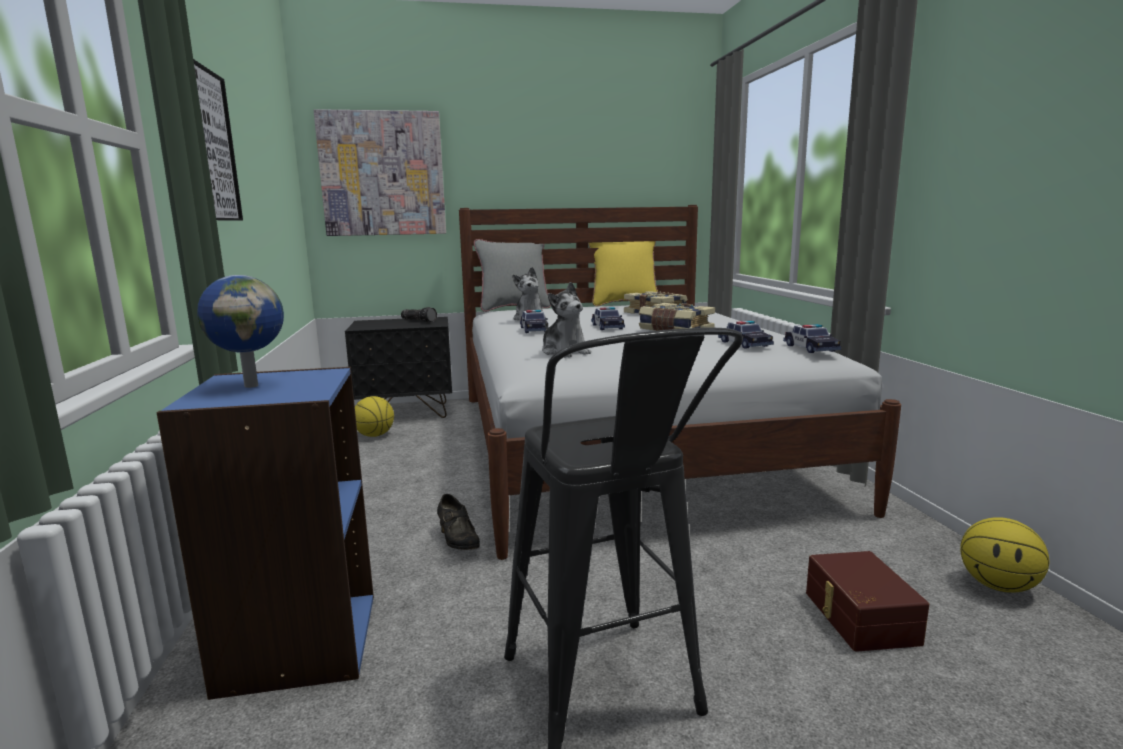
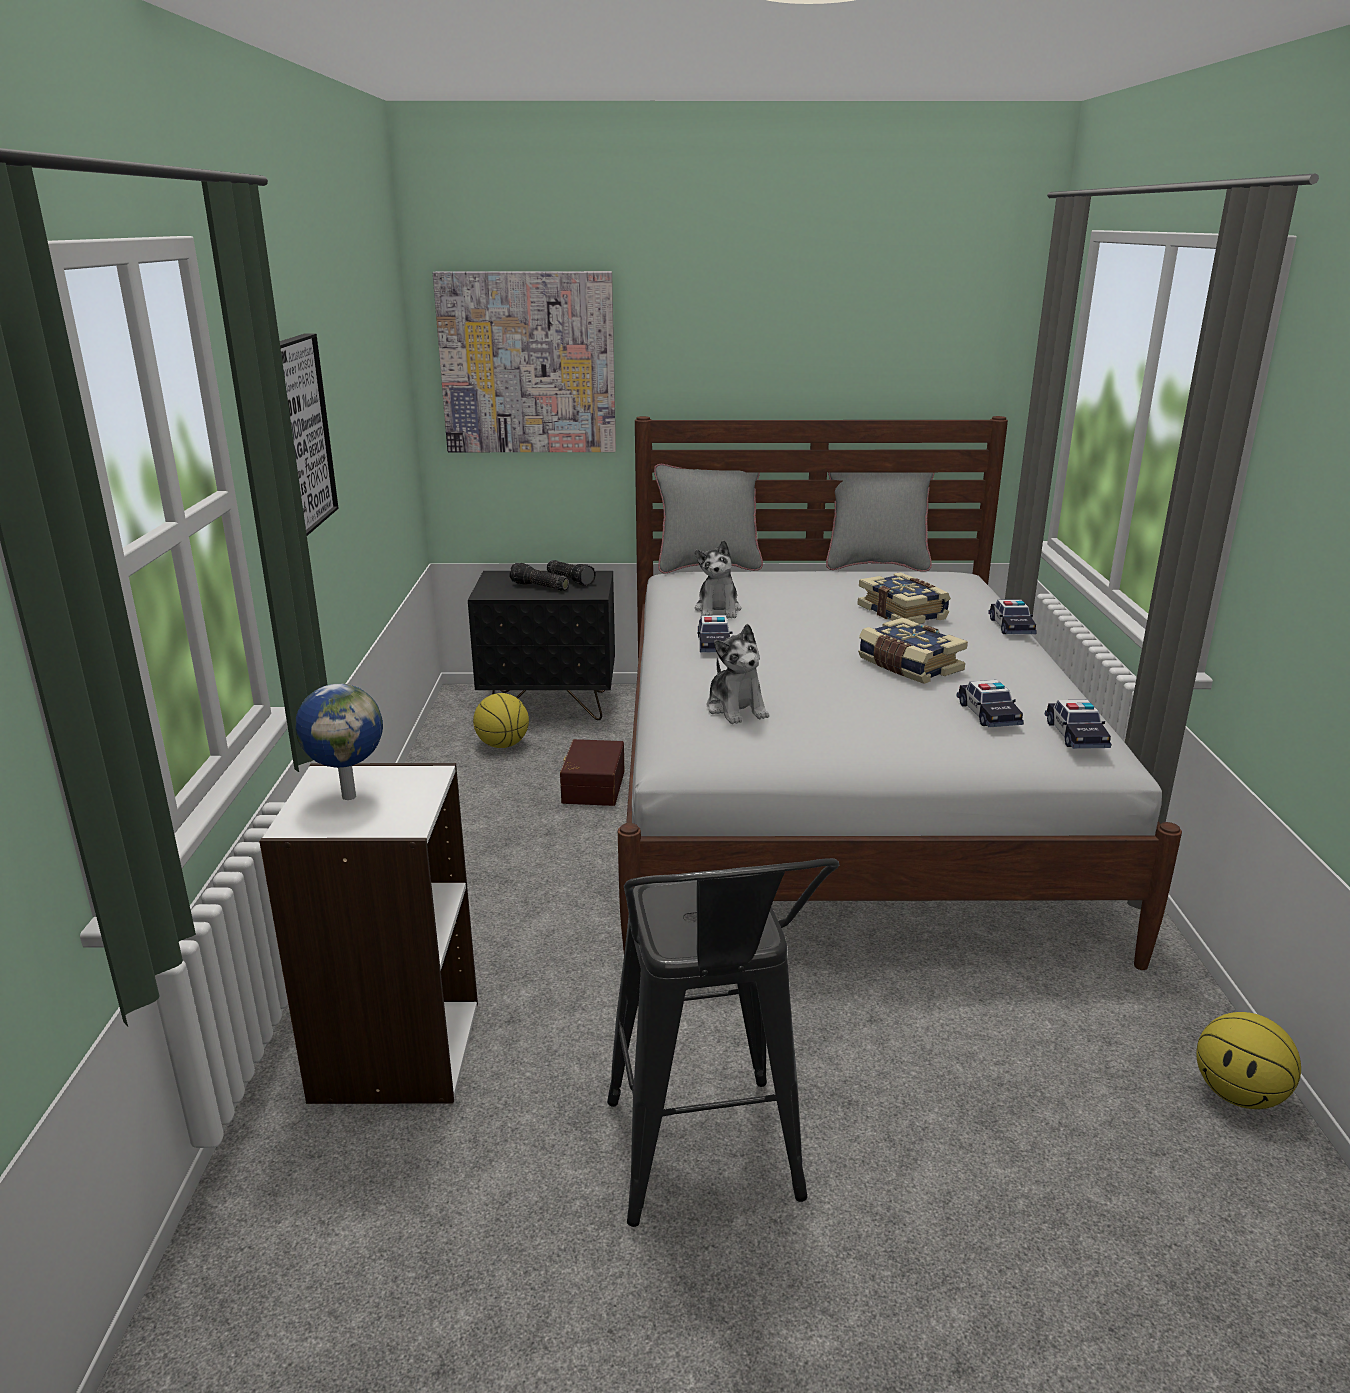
camera: 10 degrees right, 10 degrees up
blue bookcase [157,367,374,700] -> white bookcase [259,763,478,1104]
black shoe [437,494,480,550] -> none
yellow pillow [588,241,658,306] -> grey pillow [826,472,935,572]
toy car [591,307,625,330] -> toy car moved to [988,599,1037,634]
brown storage box [806,551,929,652] -> brown storage box moved to [560,739,624,806]
none -> flashlight [509,563,570,591]

